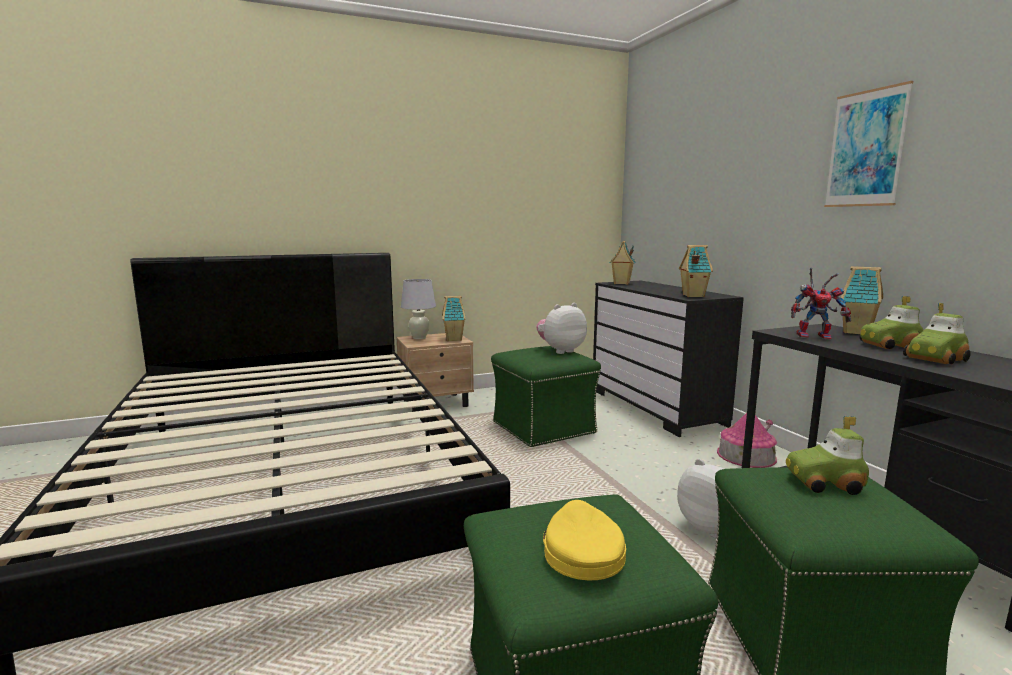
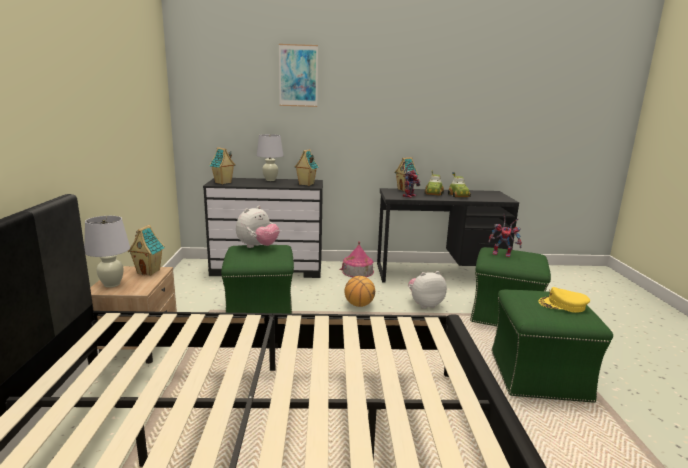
camera: 70 degrees left, 5 degrees up
plush toy [536,303,587,354] -> plush toy turned 135 degrees counterclockwise [236,206,280,248]
toy car [786,416,869,495] -> toy robot [489,213,522,257]
picture [824,81,913,207] -> picture moved to [279,44,318,107]
none -> white table lamp [256,134,284,181]
none -> basketball [344,276,375,307]

